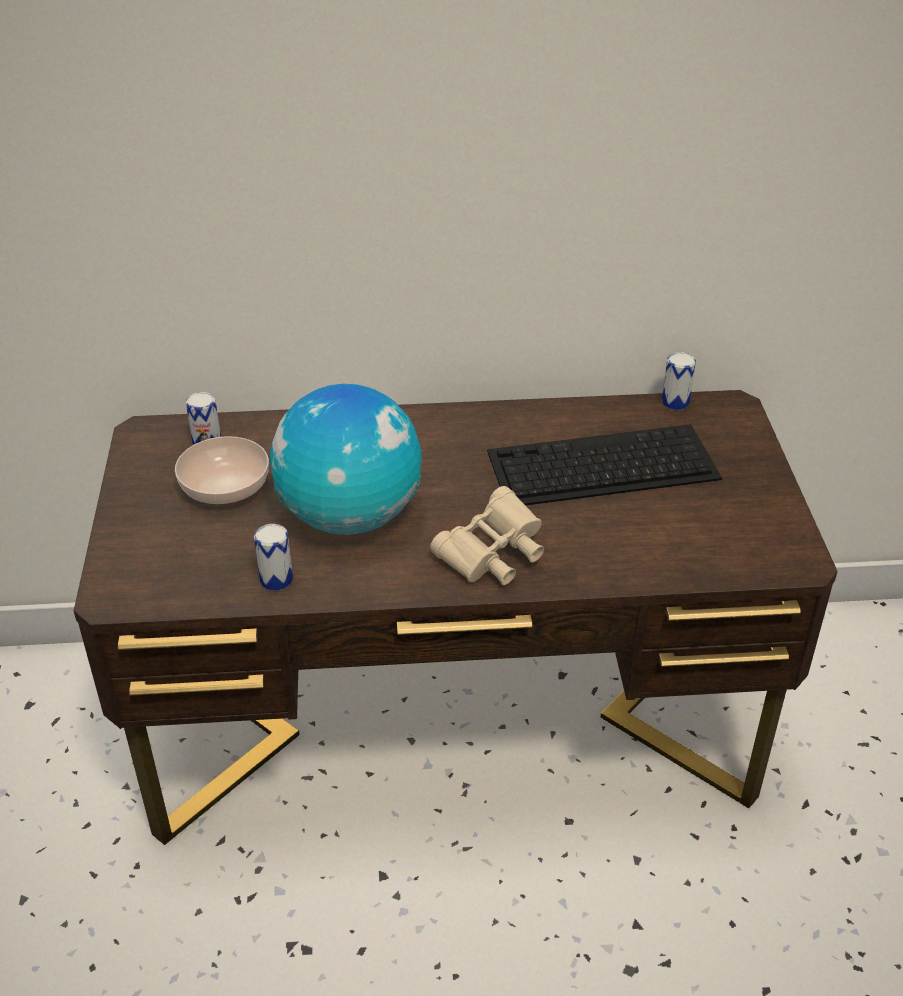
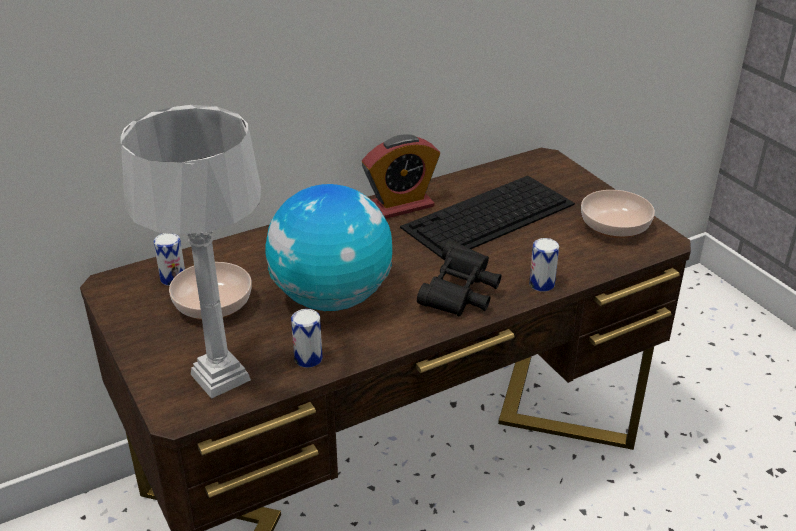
camera: 25 degrees left, 5 degrees down
beige binoculars [430,486,544,585] -> black binoculars [417,240,502,316]
can [662,352,696,410] -> can moved to [529,238,559,292]
none -> grey table lamp [120,105,261,399]
none -> alarm clock [362,135,440,219]
none -> bowl [581,190,655,238]

